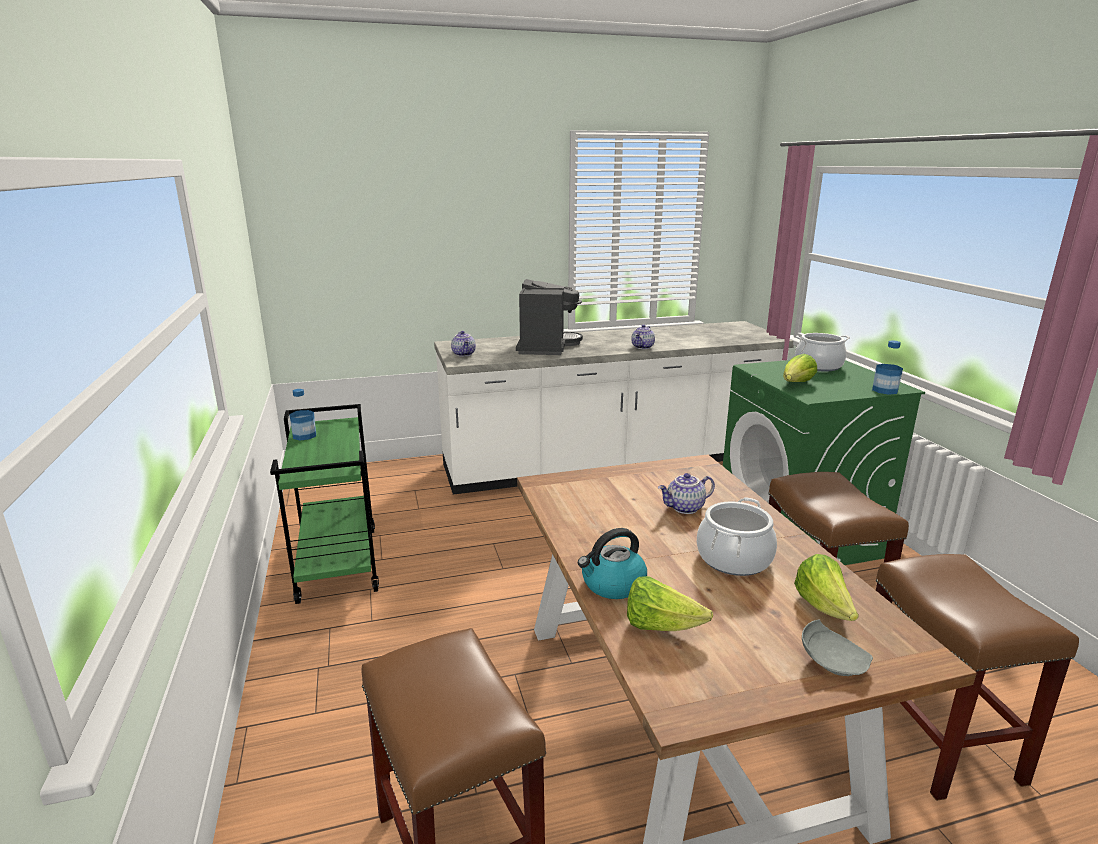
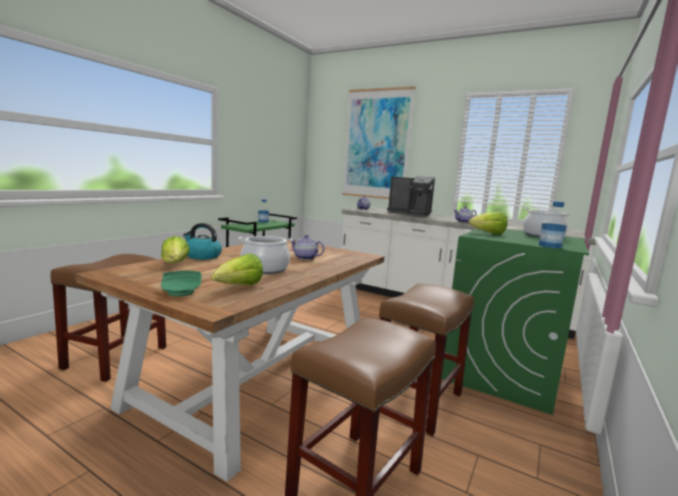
camera: 45 degrees right, 10 degrees down
coffee machine [516,279,583,355] -> coffee machine turned 60 degrees clockwise [387,176,435,217]
grey plate [802,619,873,676] -> green plate [161,271,202,297]
none -> picture [342,86,415,199]

